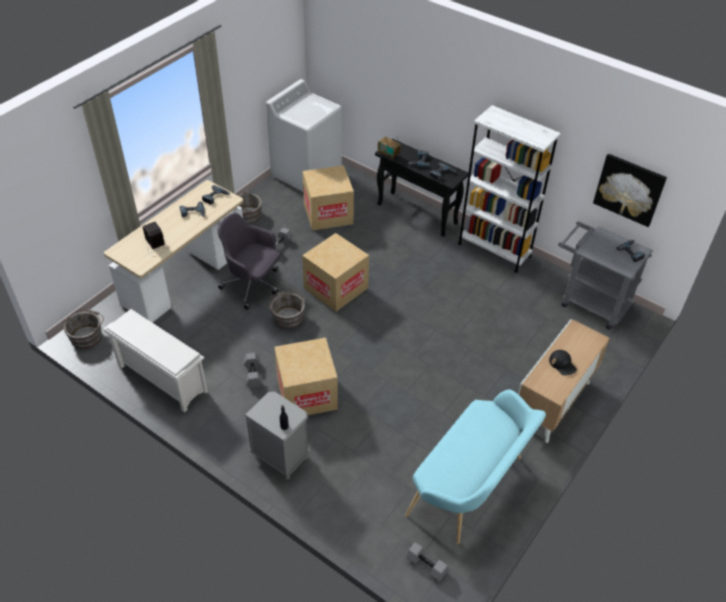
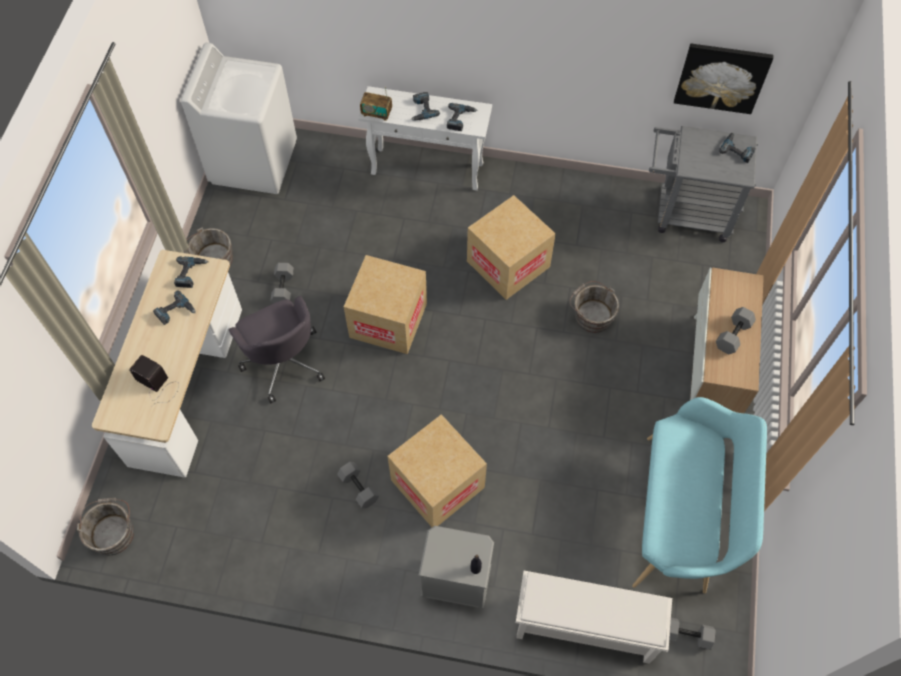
camera: 25 degrees left, 15 degrees up
white shoe rack [104,309,208,413] -> white shoe rack moved to [516,571,672,664]
grey office chair [218,213,281,310] -> grey office chair turned 120 degrees counterclockwise [228,296,325,403]
grey bucket [269,290,305,329] -> grey bucket moved to [569,281,619,333]
cardboard box [302,165,354,231] -> cardboard box moved to [467,195,556,300]
black console table [375,139,469,237] -> white console table [358,86,492,191]
white bookcase [458,105,561,273] -> none
black cap [549,350,577,376] -> grey dumbbell [716,307,756,354]

